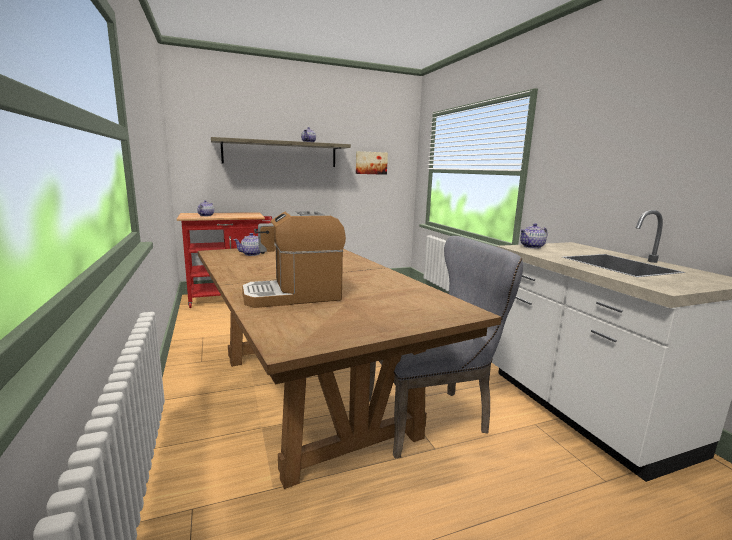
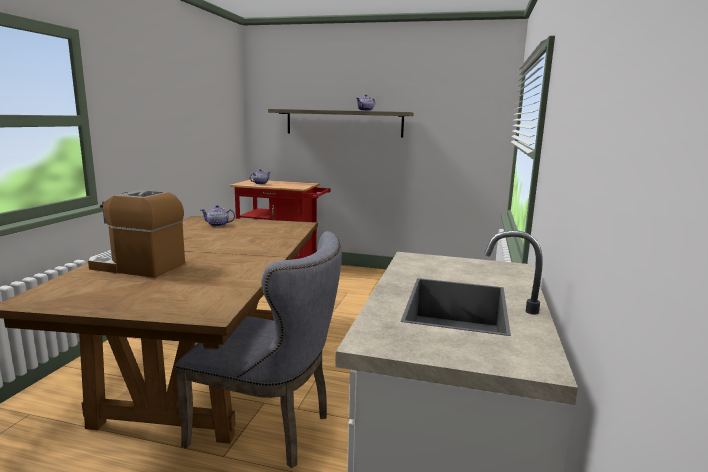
camera: 35 degrees right, 0 degrees up
picture [356,151,388,175] -> none
teapot [520,223,548,249] -> none

